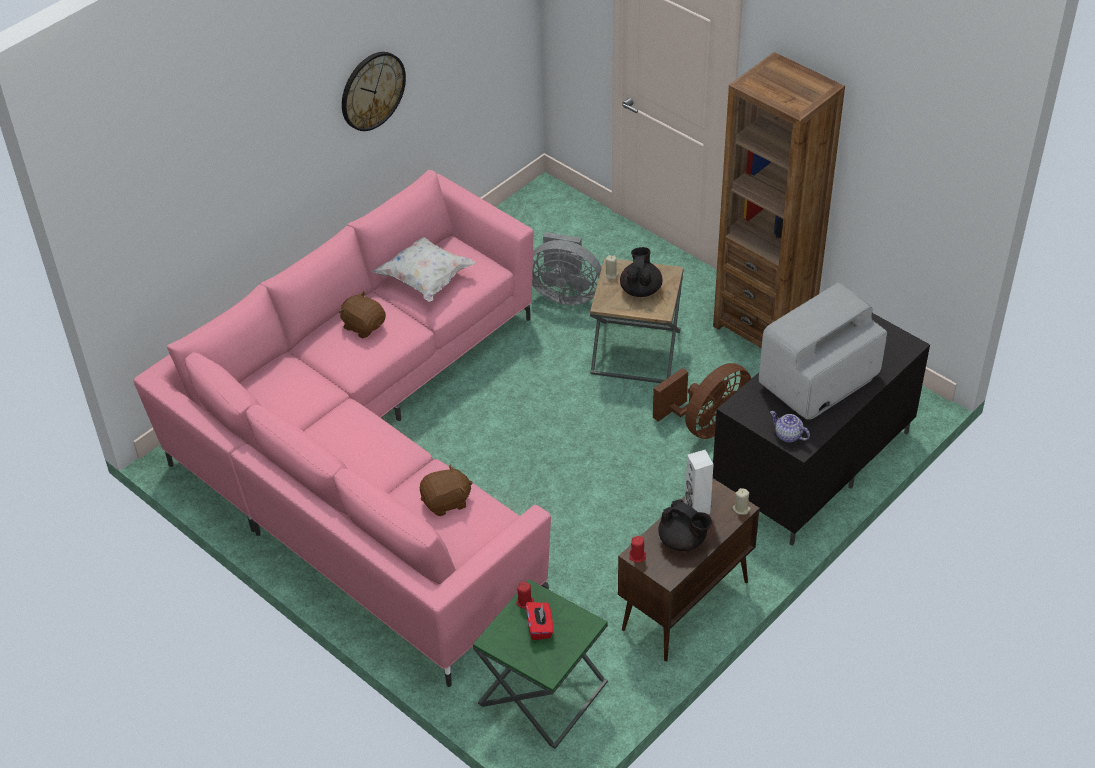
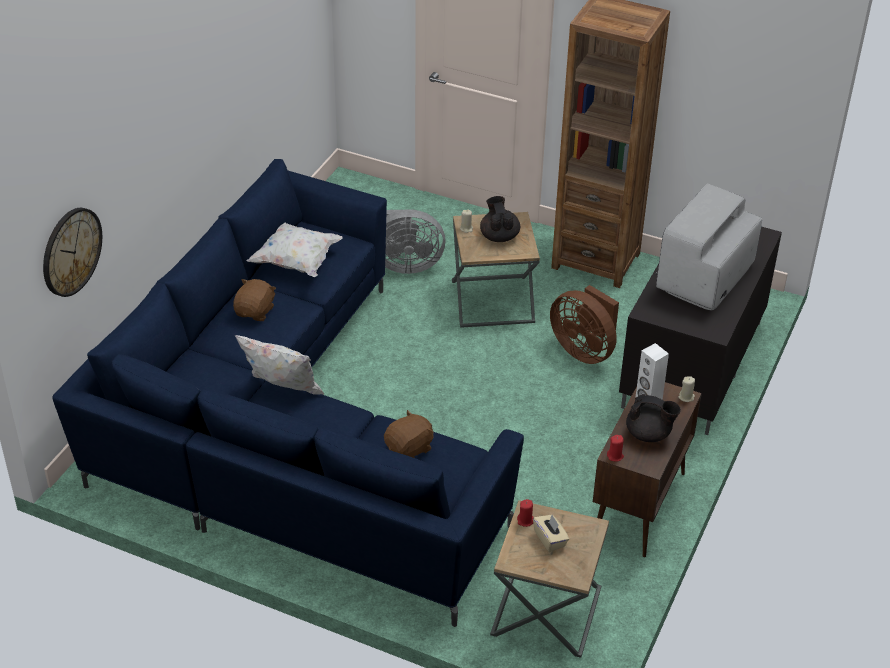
camera: 20 degrees left, 5 degrees down
pink sofa [134,170,551,687] -> blue sofa [52,159,524,627]
brown plush toy [339,291,386,339] -> brown plush toy turned 90 degrees clockwise [233,279,276,321]
wall clock [342,52,406,131] -> wall clock moved to [43,208,102,297]
green side table [473,579,608,749] -> brown side table [490,500,609,658]
red tissue box [526,602,553,640] -> beige tissue box [533,514,569,552]
brown fan [653,363,751,439] -> brown fan turned 105 degrees clockwise [550,285,619,364]
teapot [770,411,810,443] -> none
none -> white pillow [235,335,324,395]

